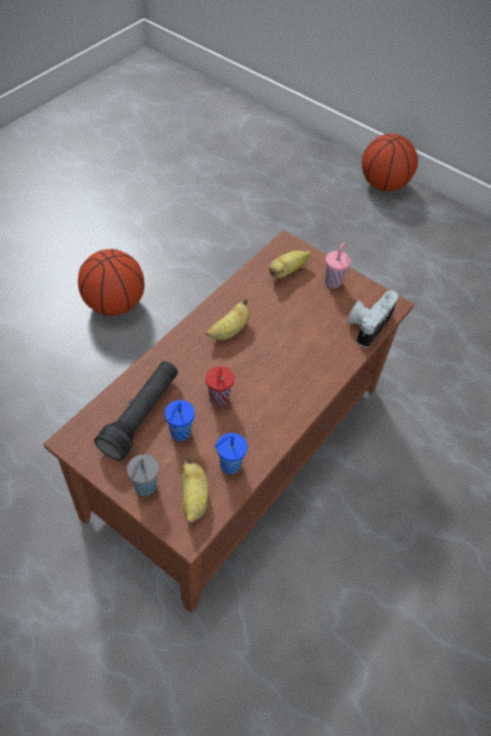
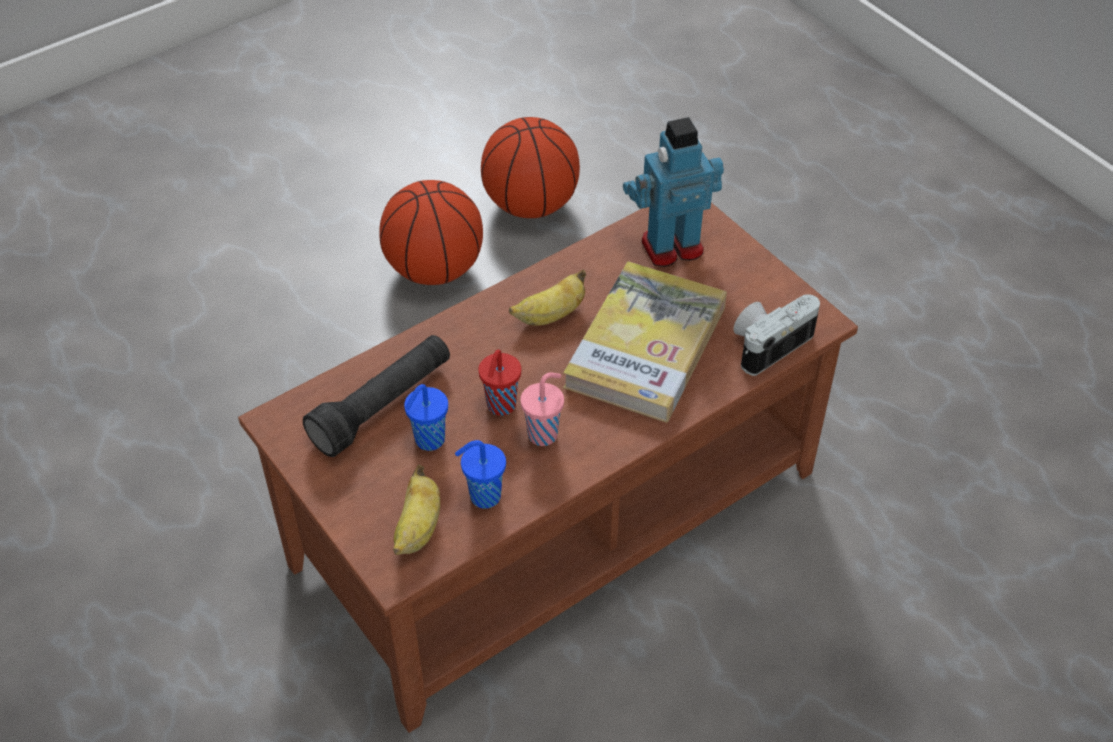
camera: 20 degrees right, 5 degrees down
grey cup [127,454,159,496] -> none
banana [269,250,311,279] -> toy robot [623,117,724,267]
pink cup [325,243,351,288] -> pink cup moved to [520,372,564,446]
basketball [362,134,418,191] -> basketball moved to [481,117,580,218]
none -> book [563,261,727,423]

